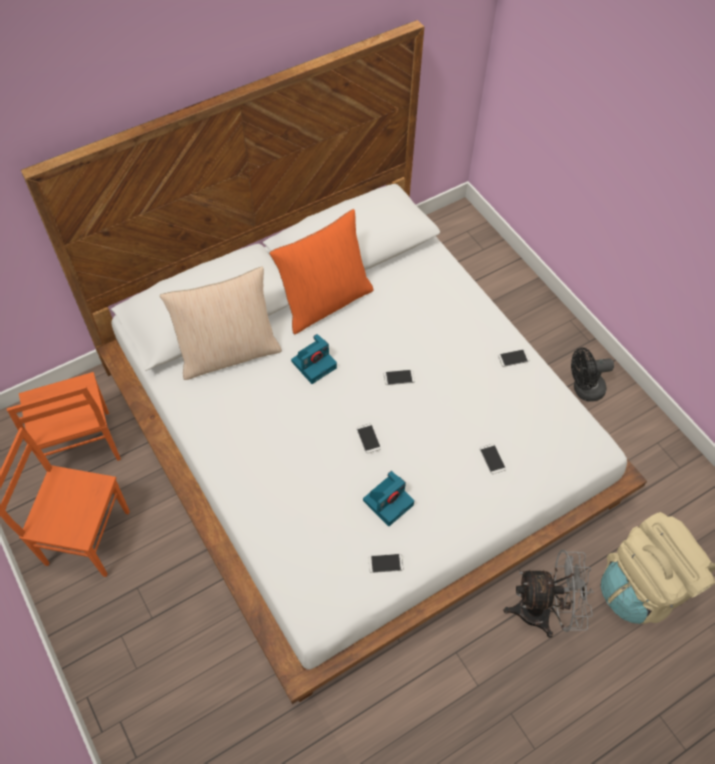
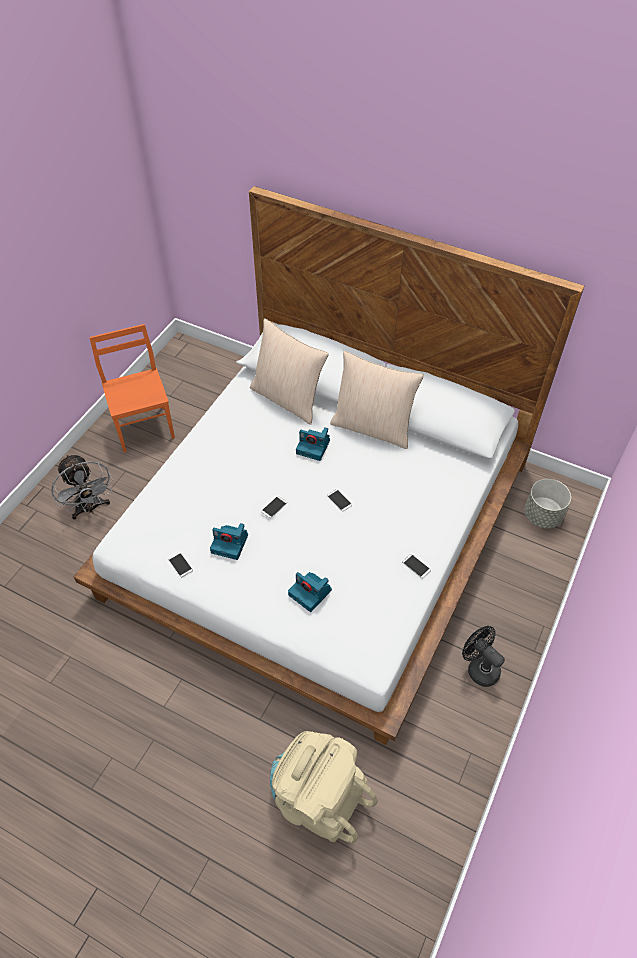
camera: 60 degrees right, 5 degrees down
orange chair [7,372,121,471] -> none
orange pillow [269,209,374,334] -> beige pillow [330,351,424,449]
phone [480,444,506,474] -> camera [288,572,332,612]
grey fan [503,549,594,638] -> grey fan moved to [51,454,113,520]
none -> grey planter [525,479,571,528]

